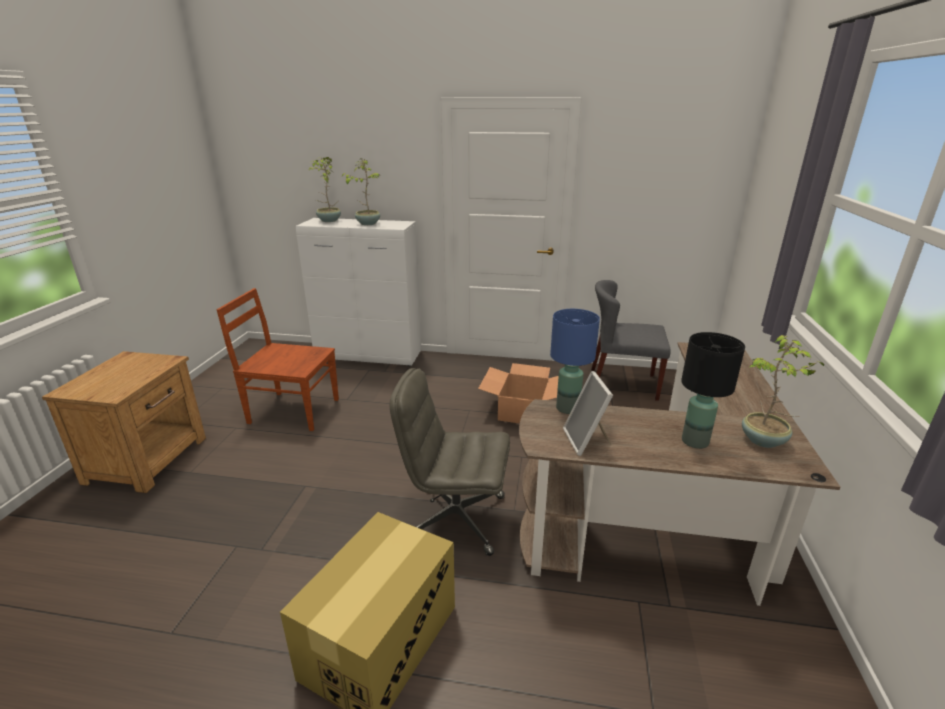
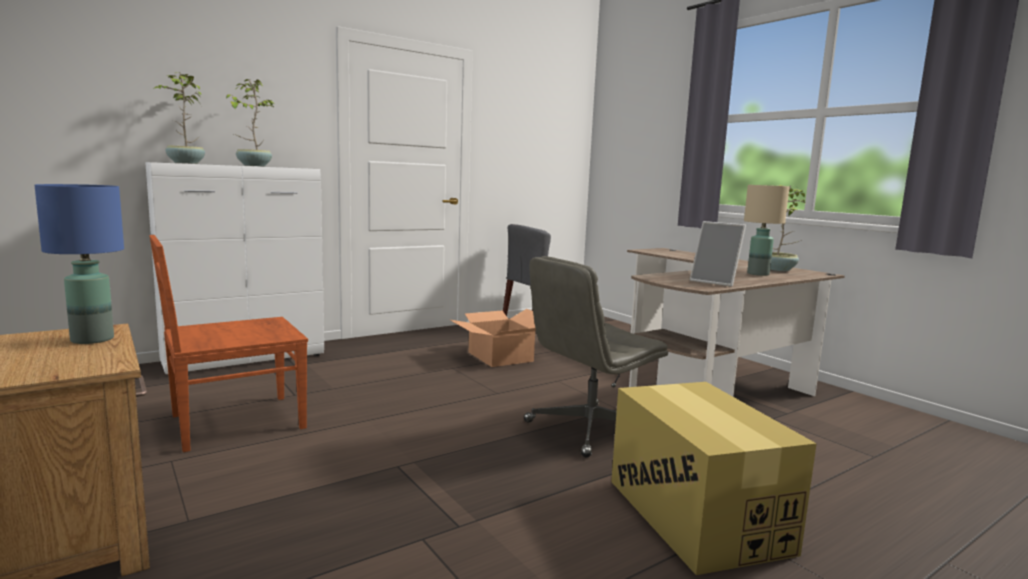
camera: 45 degrees left, 15 degrees down
blue table lamp [550,309,600,414] -> blue table lamp moved to [35,184,124,344]
black table lamp [681,332,745,449] -> beige table lamp [744,185,790,276]

